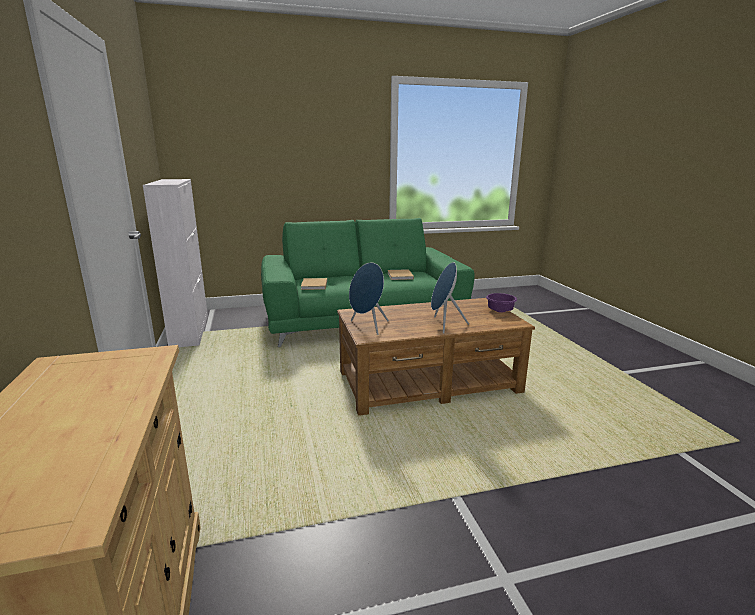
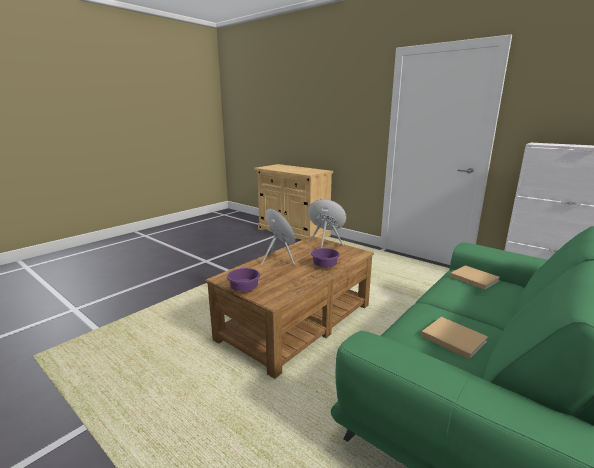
camera: 145 degrees right, 0 degrees up
none -> purple bowl [311,248,340,268]

